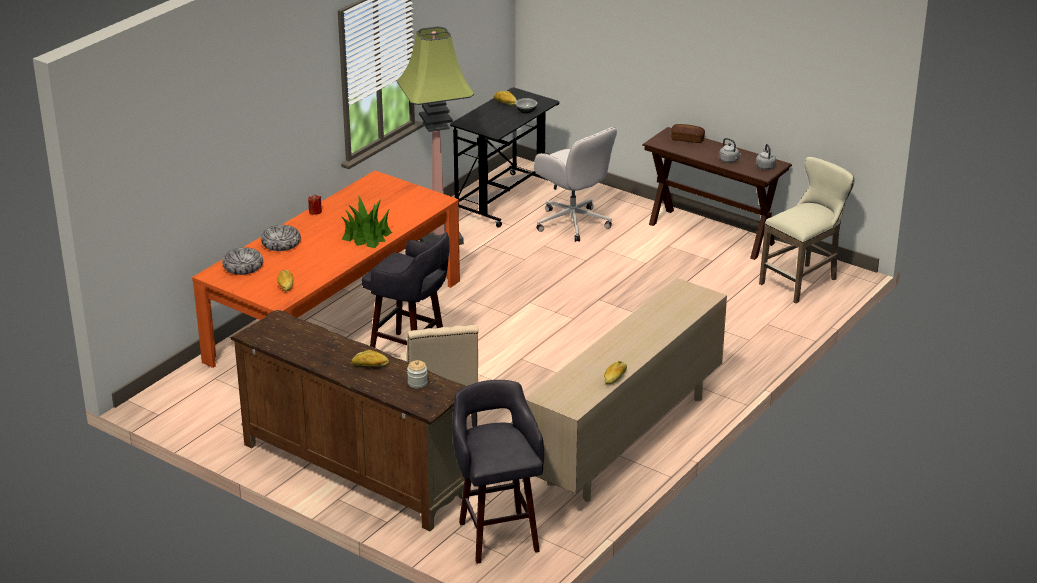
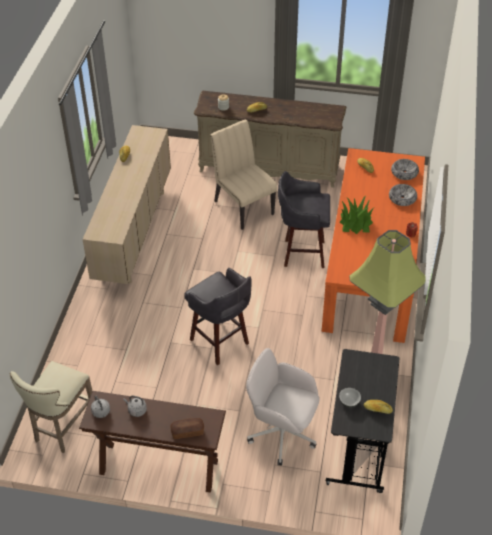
camera: 155 degrees right, 15 degrees up
grey stool [452,380,544,564] -> grey stool moved to [184,268,252,365]

